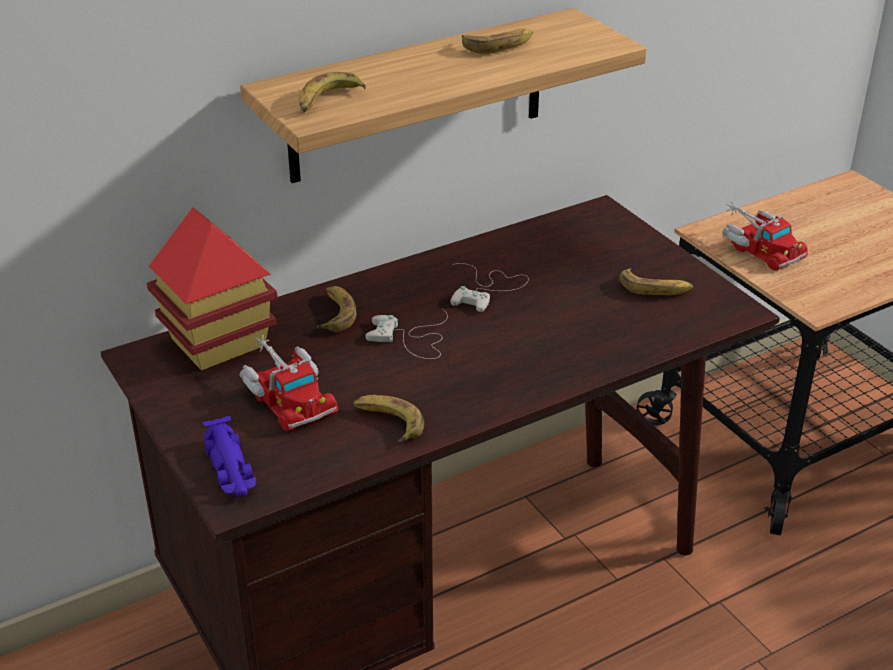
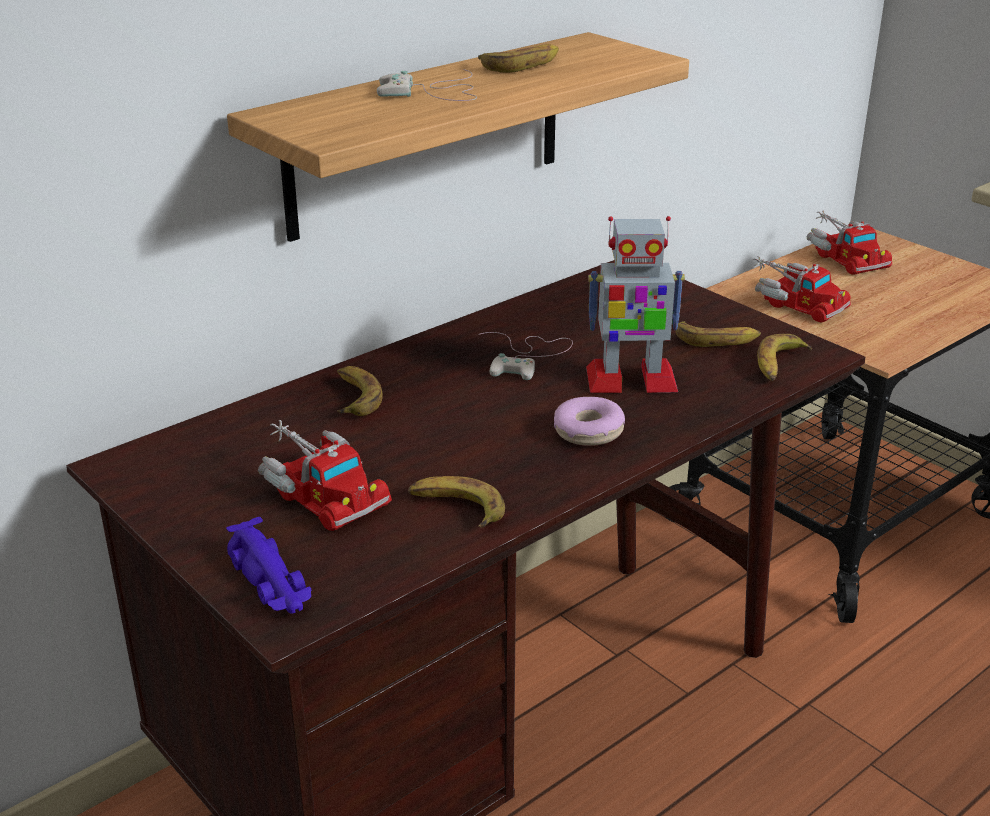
camera: 10 degrees left, 5 degrees down
toy house [147,207,278,370] -> none
banana [299,72,366,113] -> banana moved to [757,334,812,381]
white game controller [365,309,448,359] -> white game controller moved to [377,69,477,101]
none -> donut [554,397,625,446]
none -> toy robot [586,216,685,393]
none -> toy truck [807,210,892,275]

